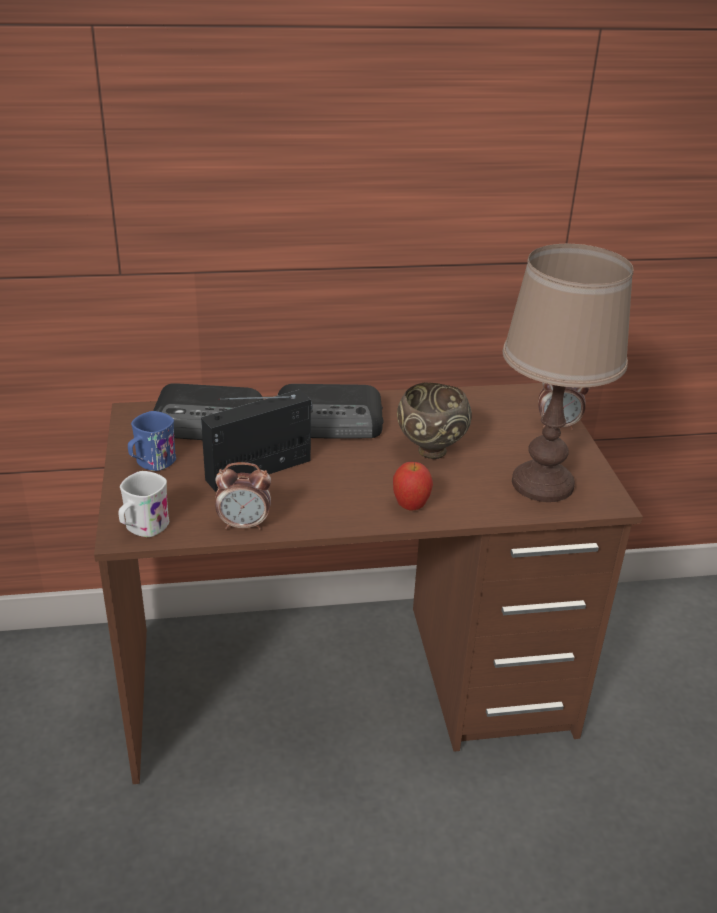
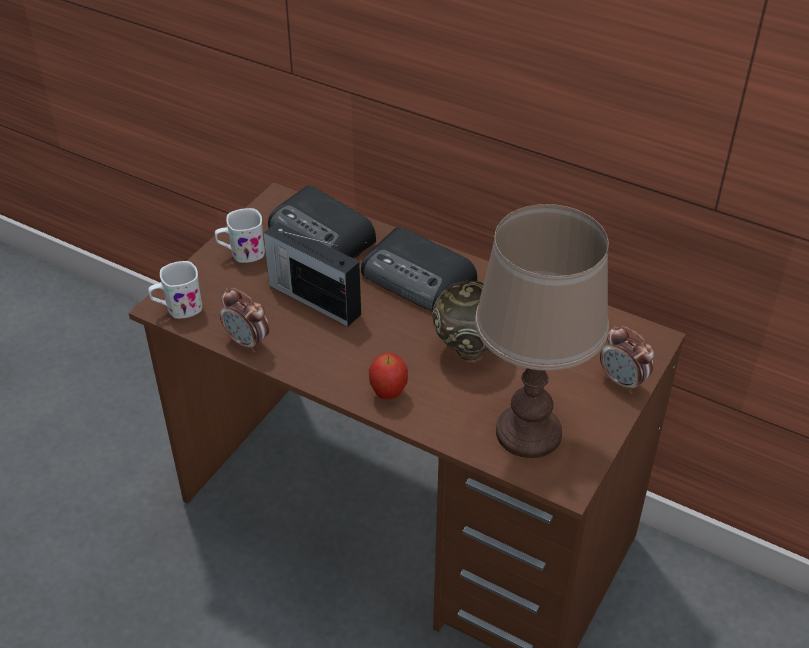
camera: 40 degrees right, 10 degrees up
blue mug [128,411,176,471] -> white mug [215,208,265,263]
radio [201,390,313,492] -> radio turned 150 degrees counterclockwise [263,222,361,327]

